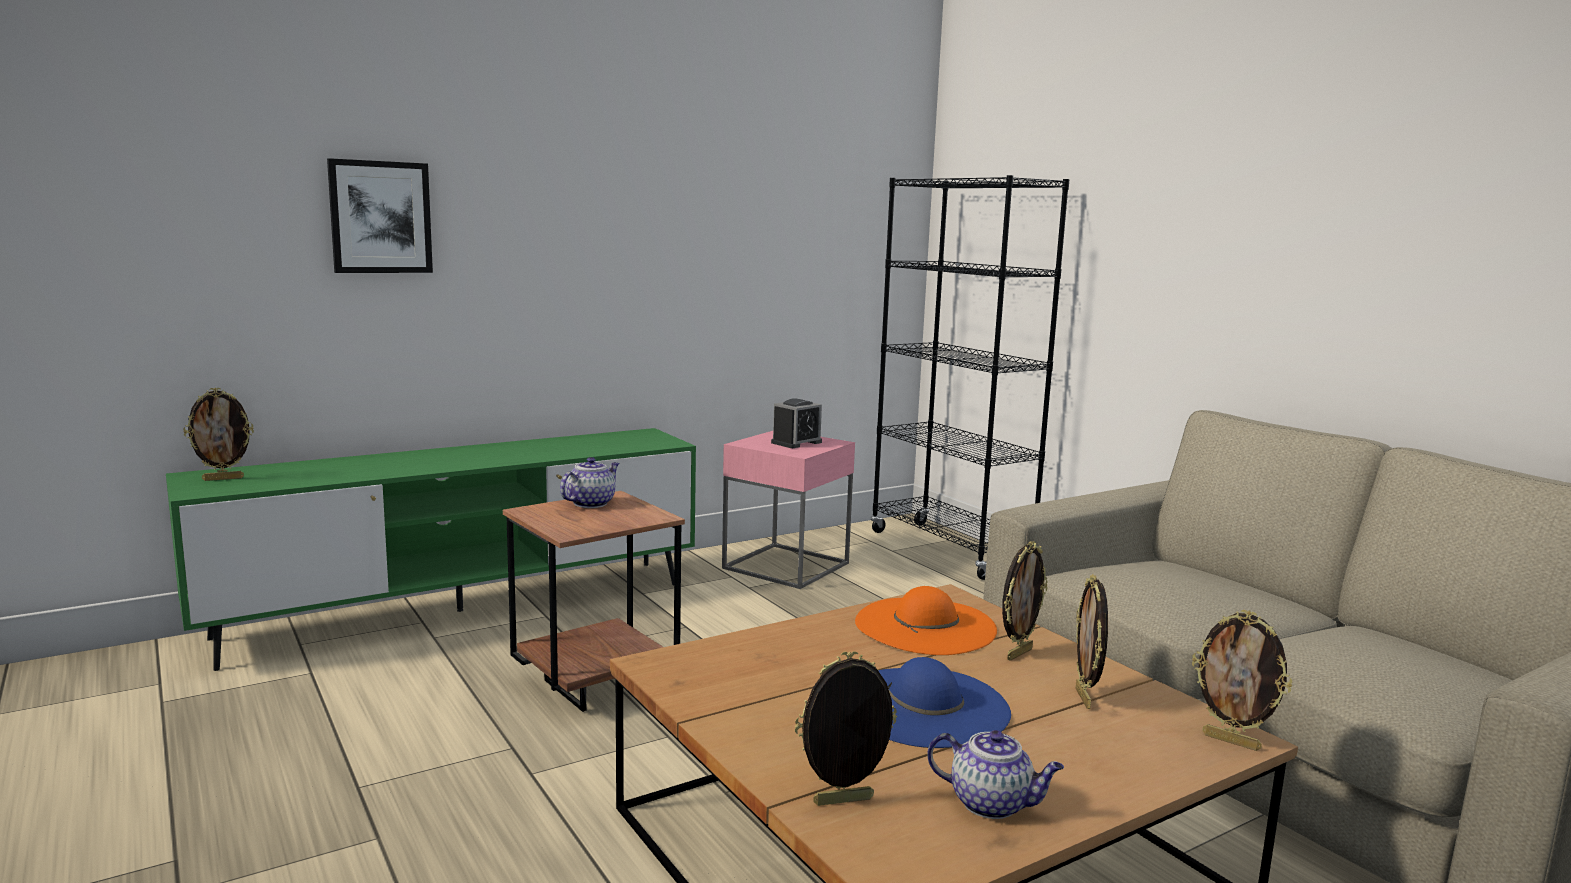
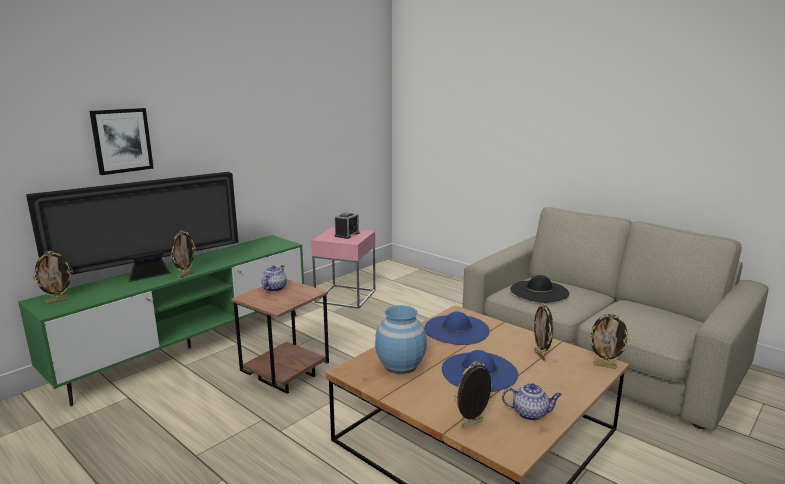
camera: 15 degrees left, 5 degrees up
orange hat [855,586,997,655] -> blue hat [424,312,490,345]
black bookcase [871,175,1069,580] -> none
picture frame [1002,541,1048,661] -> picture frame moved to [171,230,196,278]
none -> television [26,172,238,282]
none -> blue vase [375,305,427,374]
none -> black hat [510,275,569,303]

